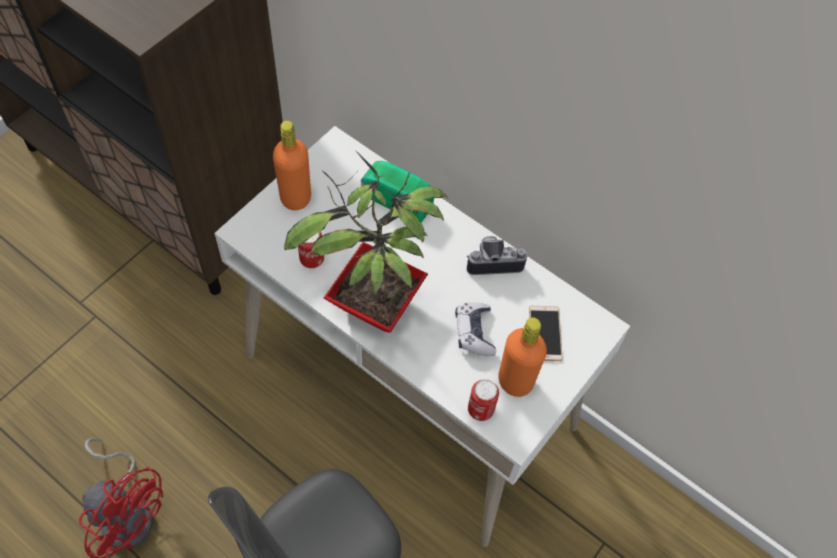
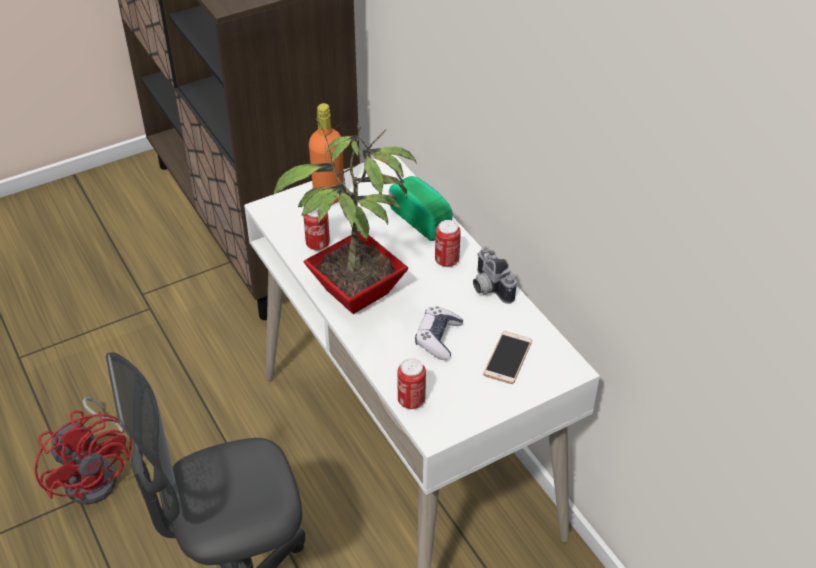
camera: 25 degrees right, 15 degrees down
camera [466,236,527,275] -> camera turned 135 degrees counterclockwise [473,247,517,304]
orange bottle [498,317,547,397] -> none
none -> can [435,220,461,267]

